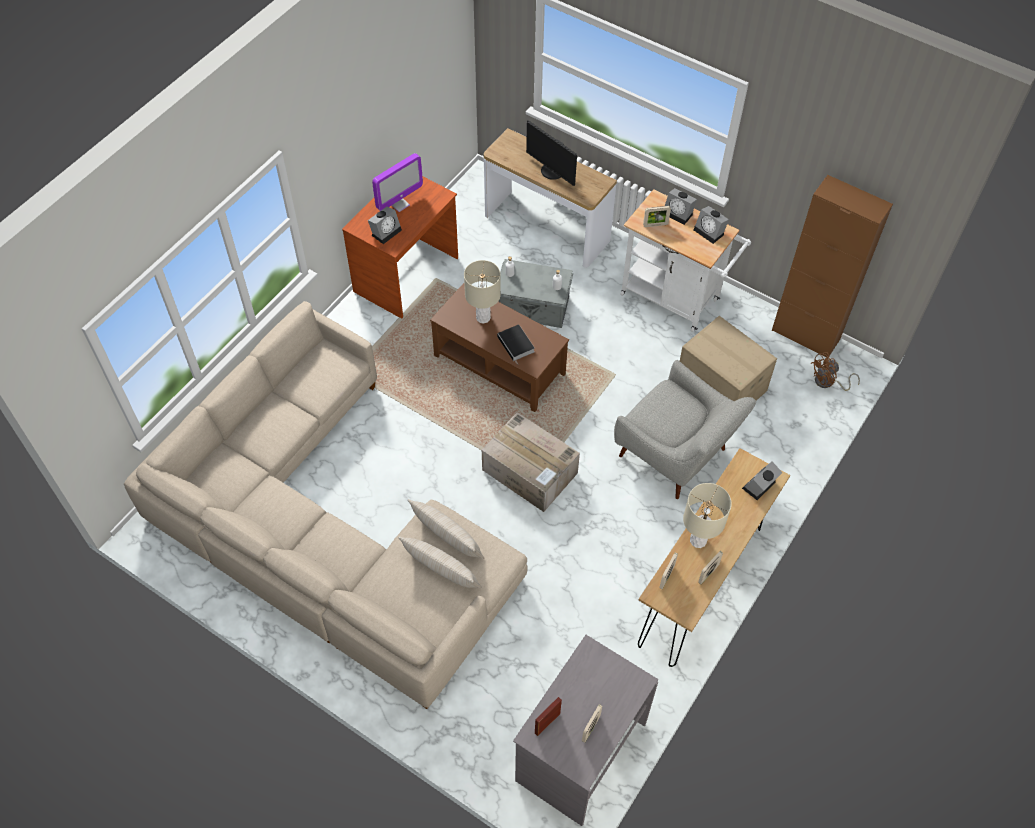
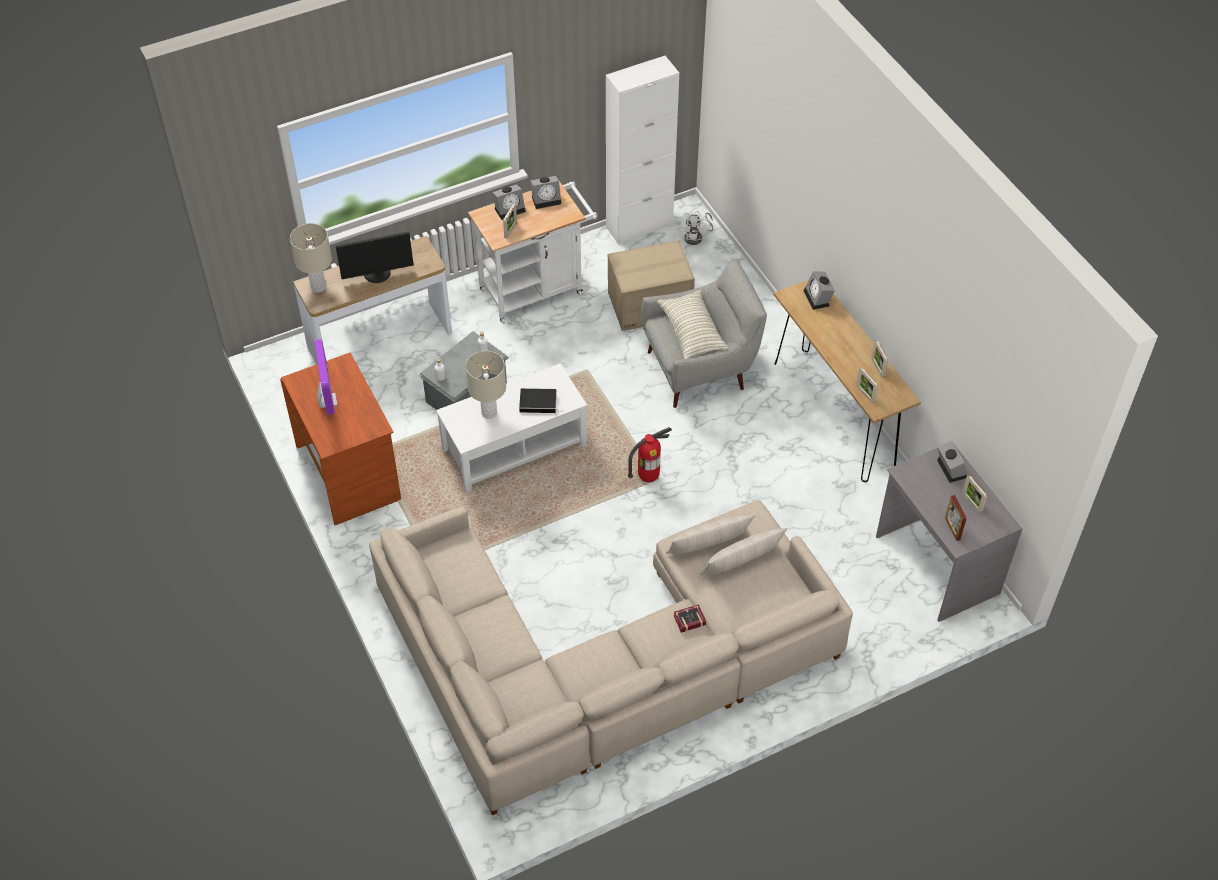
camera: 60 degrees left, 5 degrees down
alarm clock [368,206,402,244] -> alarm clock moved to [937,440,967,483]
brown coffee table [430,283,569,412] -> white coffee table [436,363,587,493]
cardboard box [482,412,580,512] -> fire extinguisher [628,427,672,482]
beige table lamp [683,483,732,548] -> beige table lamp moved to [290,223,332,293]
brown cabinet [772,175,893,358] -> white cabinet [606,56,679,245]
brown fan [810,352,860,391] -> white fan [677,211,713,245]
none -> pillow [657,290,728,359]
none -> book [673,604,706,633]

